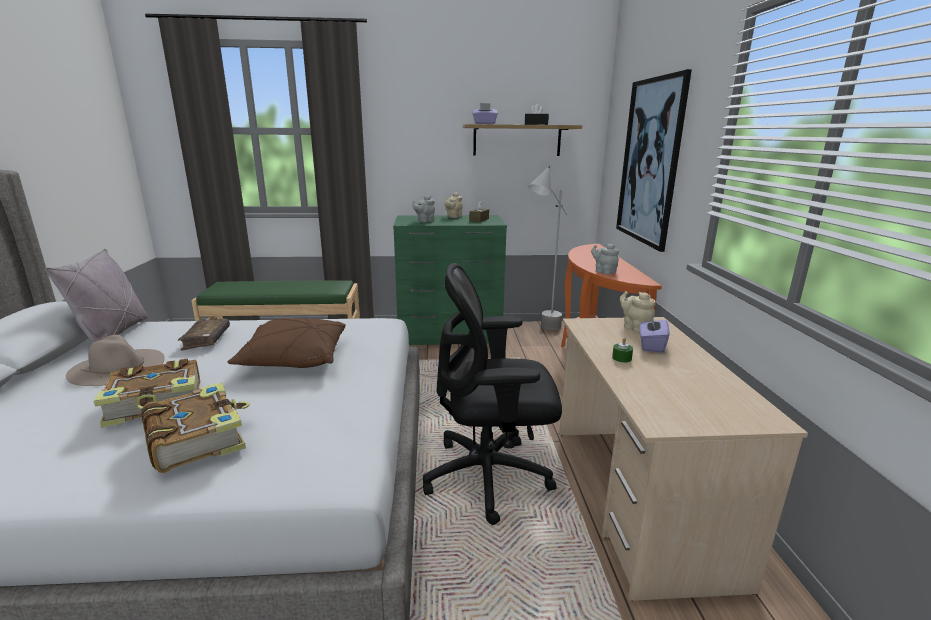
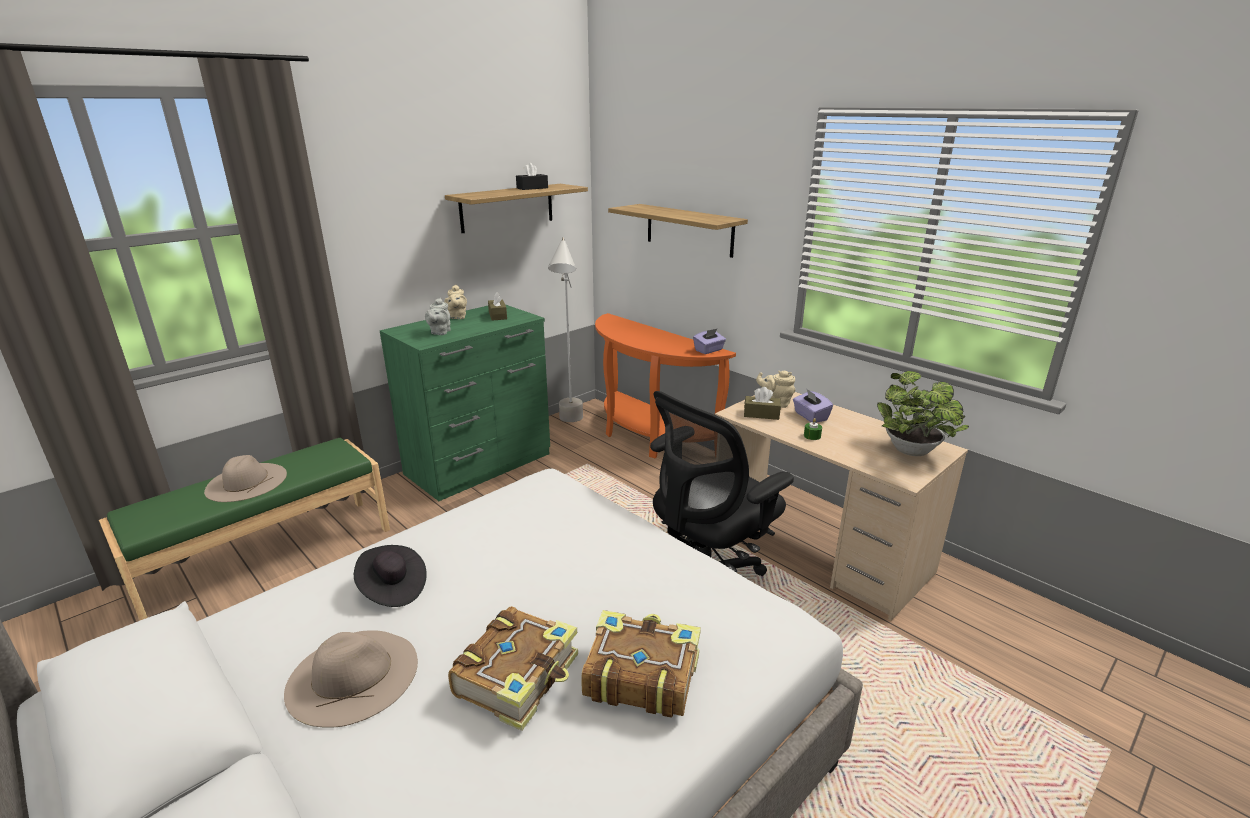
camera: 40 degrees left, 5 degrees up
purple pillow [45,249,148,342] -> none
brown book [178,319,230,351] -> black hat [354,545,427,607]
brown pillow [228,318,346,368] -> none
purple tissue box [473,103,498,124] -> purple tissue box moved to [693,329,726,354]
grey teapot [591,244,619,274] -> none
picture [616,69,692,252] -> shelf [608,204,748,258]
none -> beige hat [204,455,287,502]
none -> brown tissue box [744,387,781,420]
none -> potted plant [877,371,969,456]

